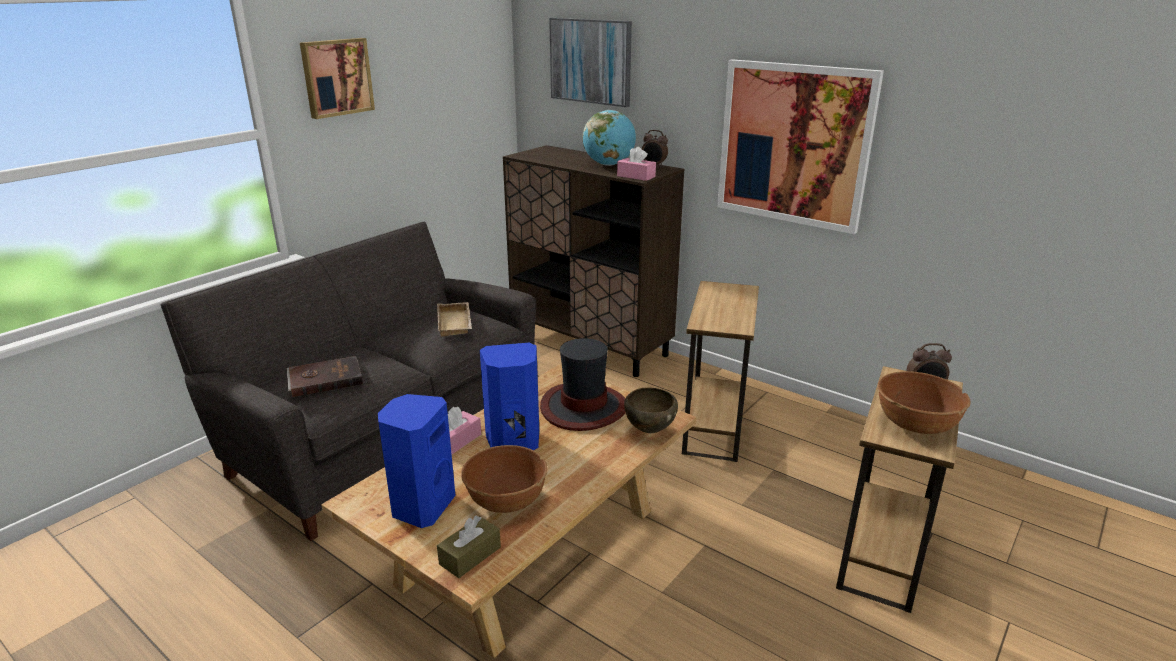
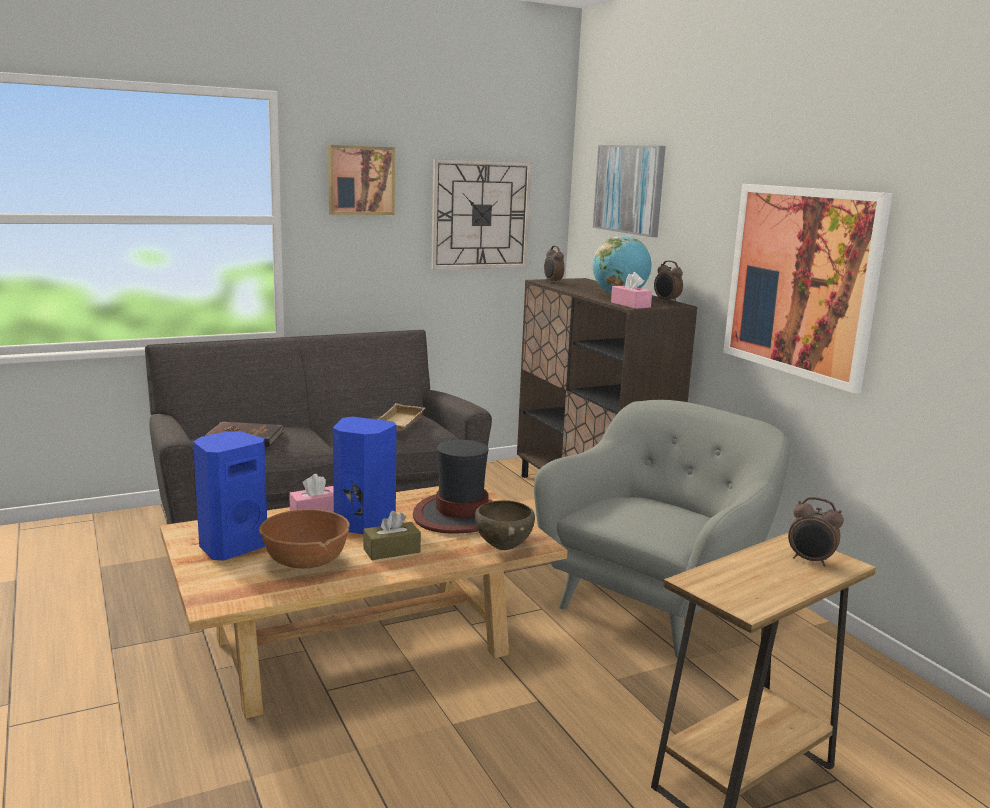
camera: 25 degrees right, 10 degrees down
brown tissue box [437,516,501,578] -> brown tissue box moved to [363,511,421,560]
brown side table [682,281,759,462] -> grey armchair [534,400,790,658]
brown bowl [878,371,971,434] -> none
none -> wall clock [431,159,532,270]
none -> alarm clock [544,246,565,283]

